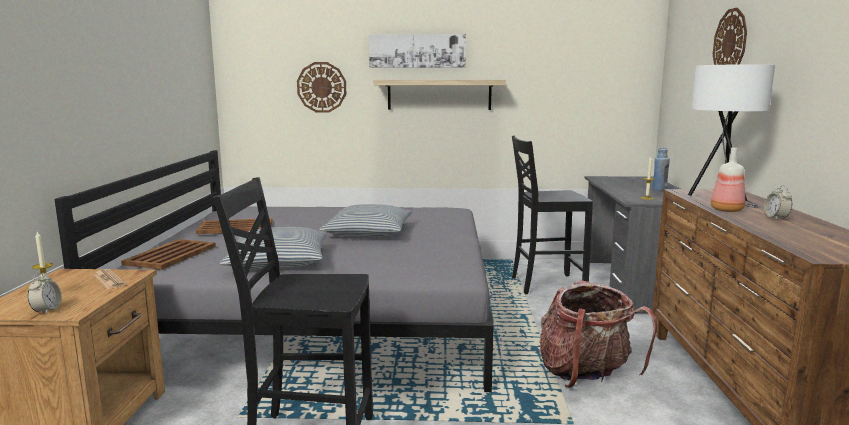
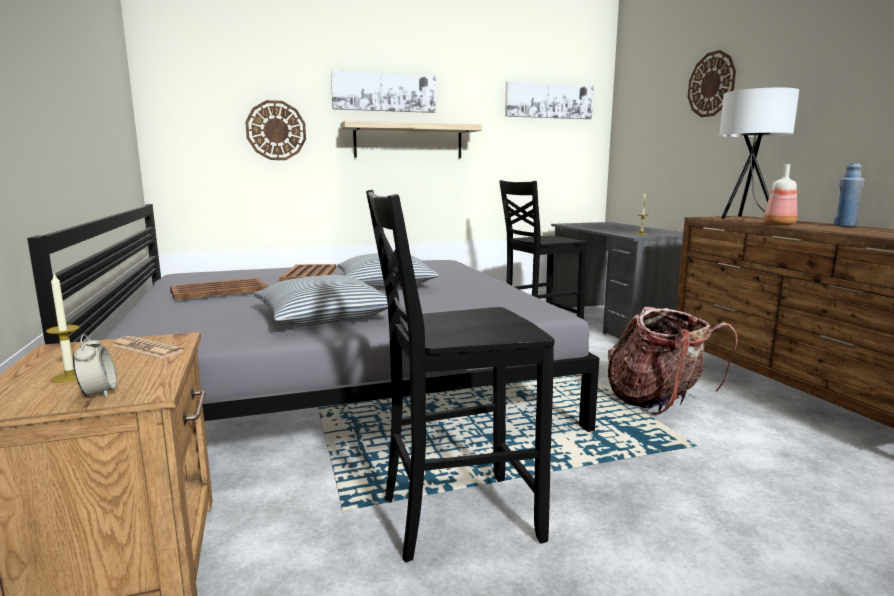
camera: 20 degrees left, 0 degrees up
brown tray [121,239,216,270] -> brown tray moved to [279,264,336,282]
blue bottle [652,148,670,191] -> blue bottle moved to [834,163,865,227]
alarm clock [764,185,792,220] -> none
none -> picture [505,82,594,119]

